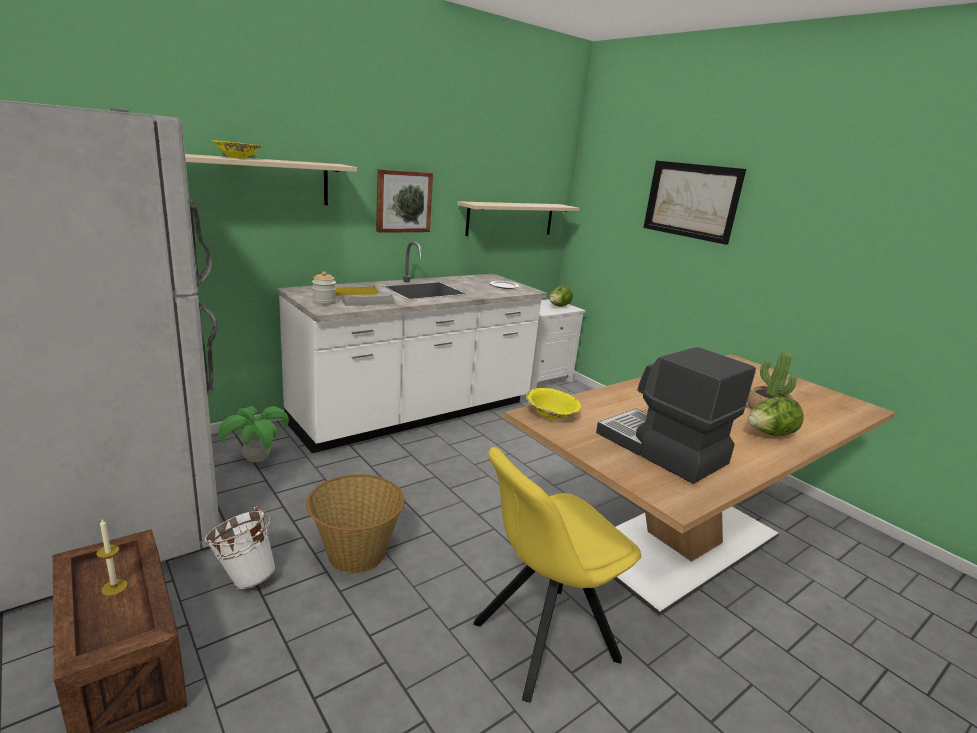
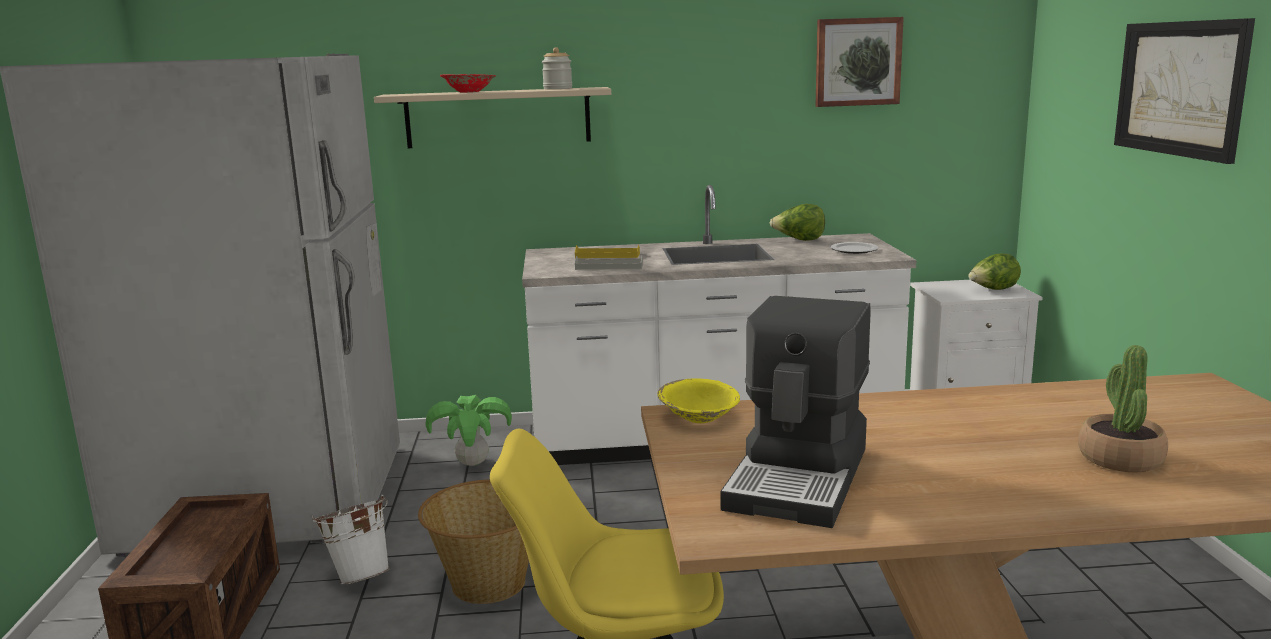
camera: 35 degrees right, 5 degrees down
candle [96,519,128,596] -> none
yellow bowl [212,140,262,159] -> red bowl [440,74,495,93]
jar [312,271,336,305] -> jar moved to [542,47,572,89]
picture [376,169,433,233] -> picture moved to [815,17,904,107]
beige shelf [457,201,580,236] -> none
coffee machine [596,347,756,484] -> coffee machine turned 150 degrees counterclockwise [720,296,871,528]
lettuce [748,396,804,436] -> lettuce moved to [770,204,825,241]

